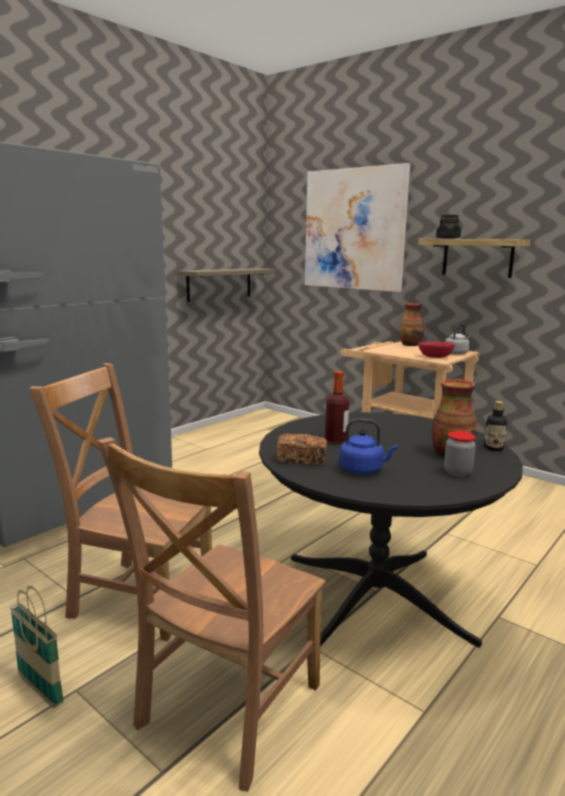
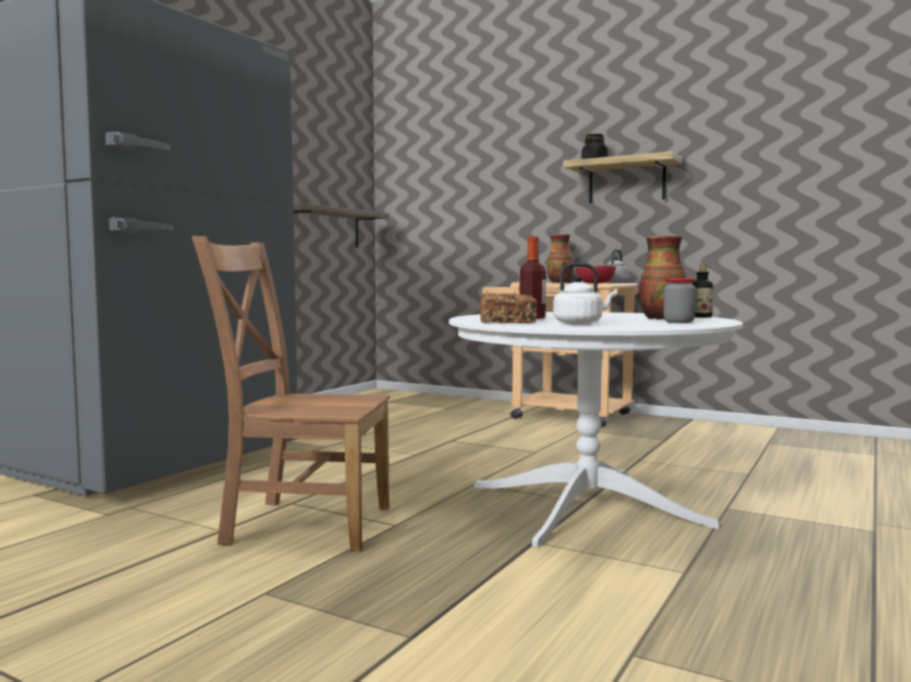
camera: 10 degrees left, 10 degrees down
basket [10,586,64,708] -> none
brown chair [97,437,326,792] -> none
black dining table [259,412,523,648] -> white dining table [449,312,743,547]
picture [305,163,410,292] -> none
blue kettle [339,419,398,474] -> white kettle [553,263,617,324]

